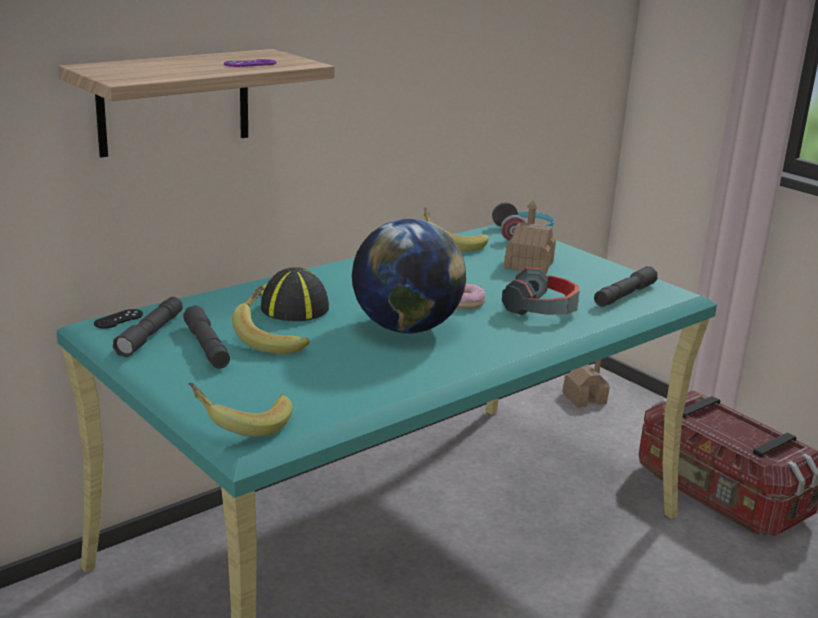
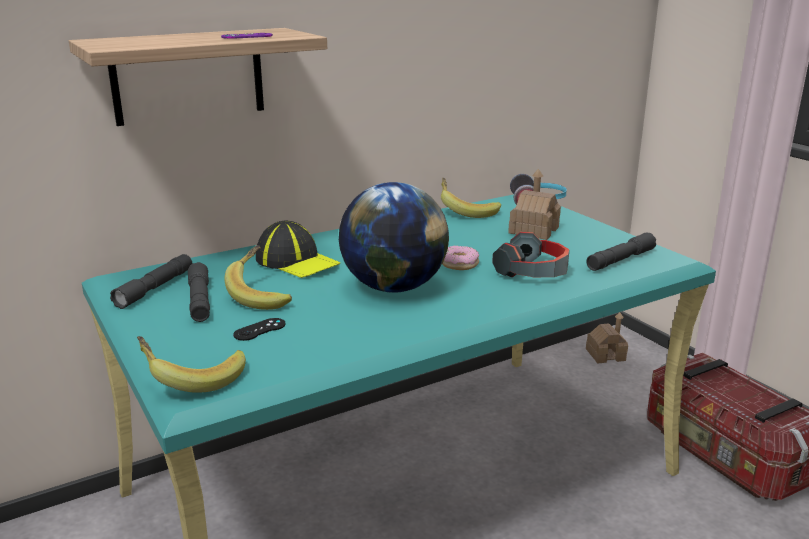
camera: 10 degrees right, 0 degrees up
black game controller [94,309,143,329] -> black game controller moved to [233,318,286,341]
cap [261,267,329,321] -> cap turned 135 degrees clockwise [256,221,340,278]

